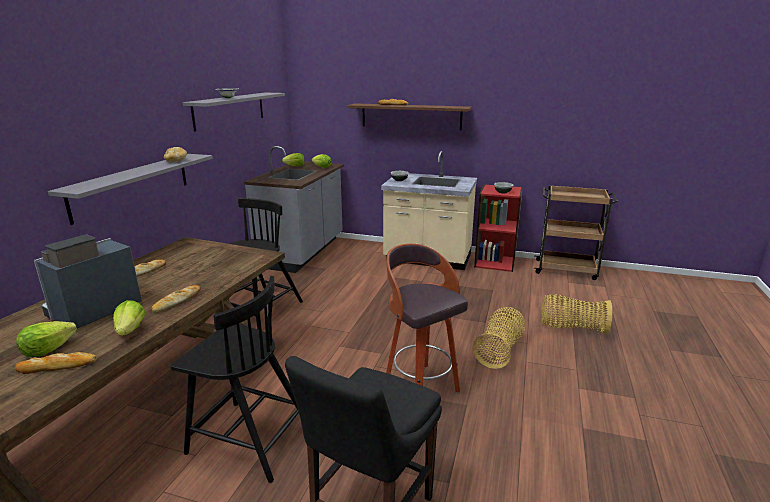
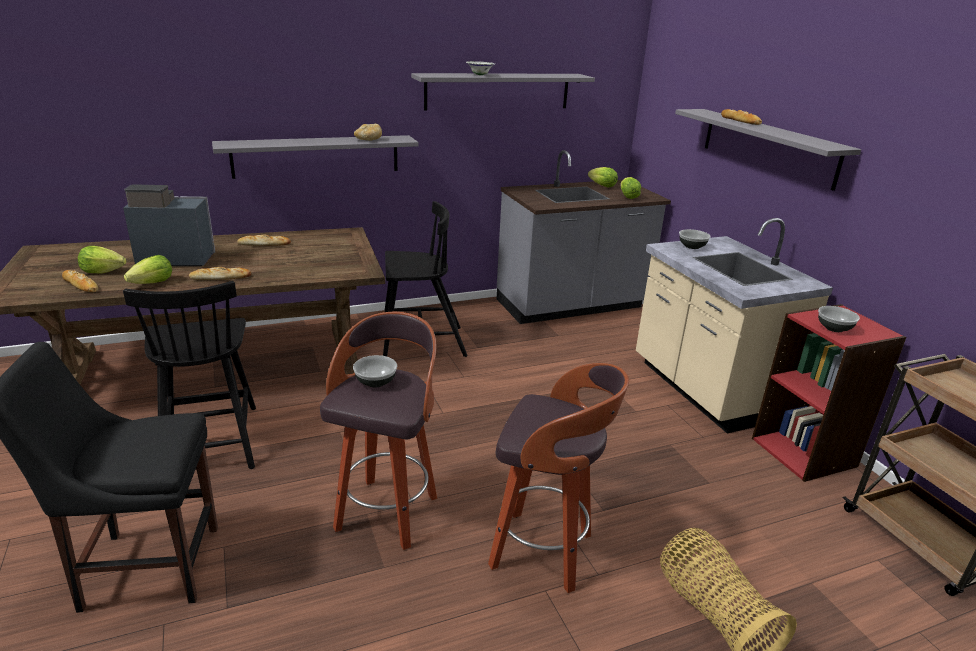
camera: 50 degrees right, 5 degrees up
brown shelf [347,103,472,130] -> grey shelf [675,109,861,191]
basket [472,307,525,369] -> stool [488,363,629,593]
none -> bowl [353,355,397,387]

